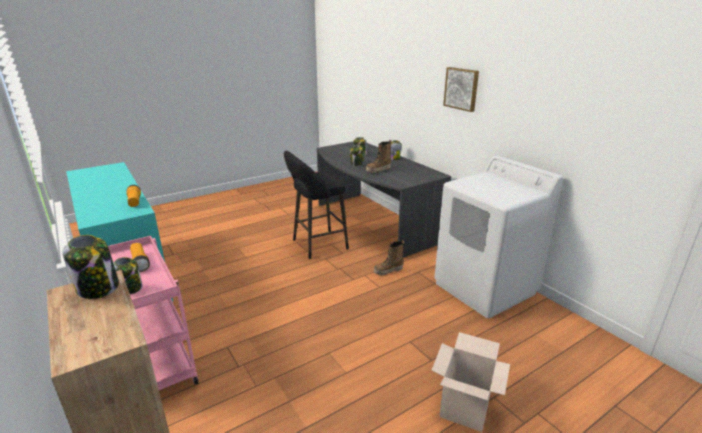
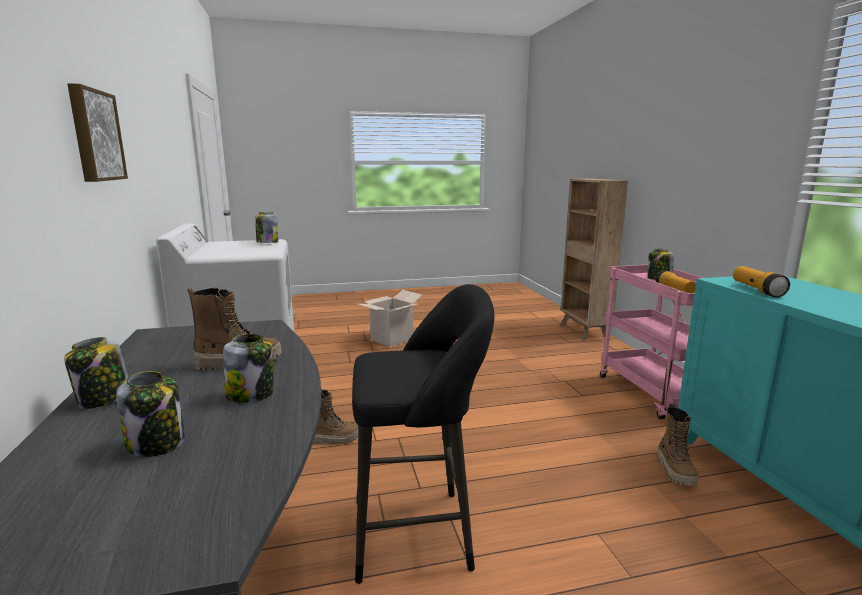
camera: 160 degrees left, 10 degrees down
jar [62,235,119,299] -> jar moved to [255,212,278,243]
none -> boot [657,403,698,486]

